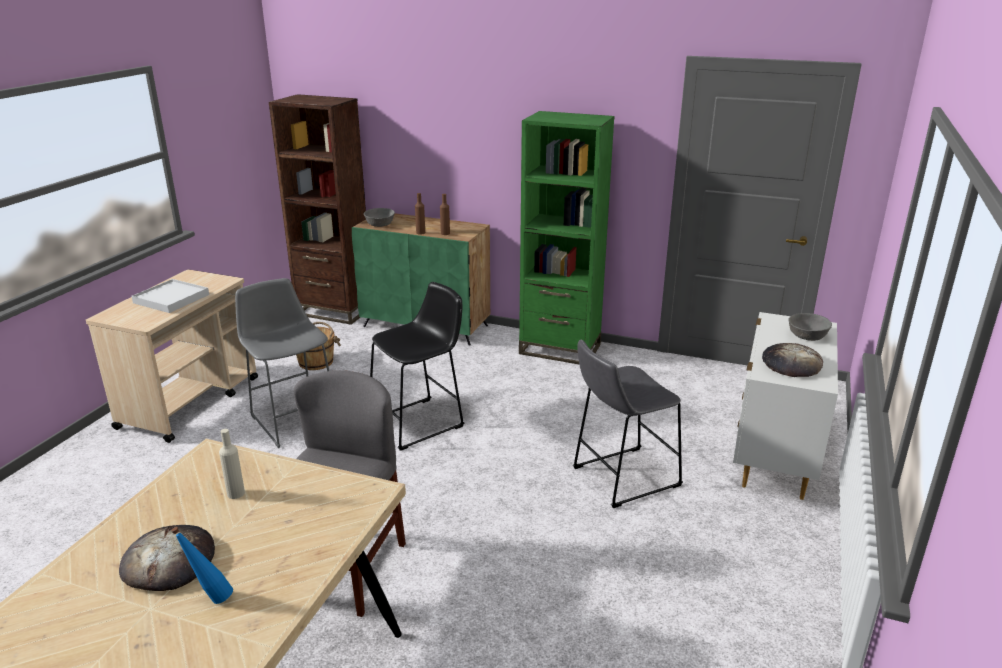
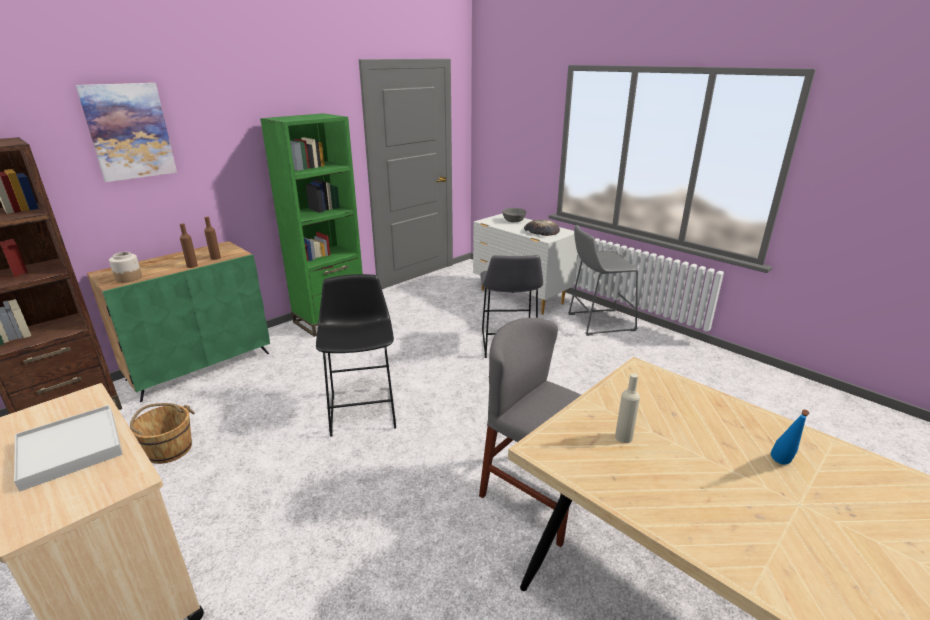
camera: 65 degrees left, 0 degrees up
bread [119,525,215,591] -> none
grey stool [235,278,329,448] -> grey stool moved to [568,225,638,336]
grey bowl [364,208,395,227] -> jar [109,252,142,283]
none -> picture [76,83,177,182]

